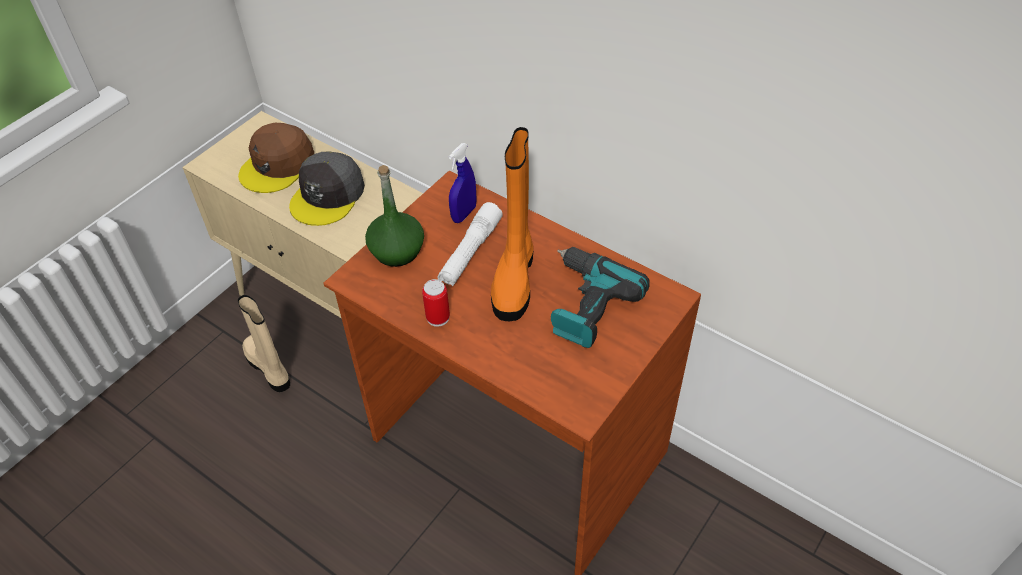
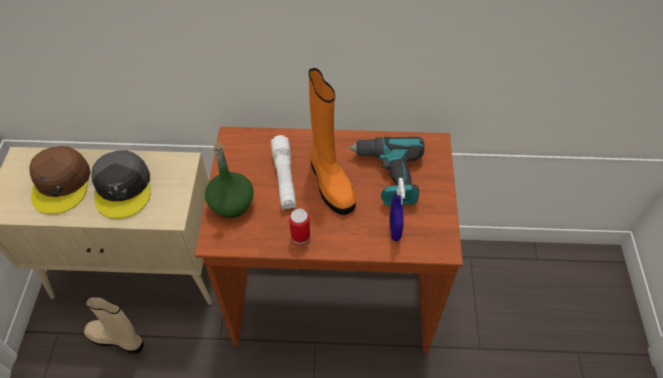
camera: 35 degrees left, 5 degrees up
blue spray bottle [449,143,477,223] -> blue spray bottle moved to [389,178,405,241]

